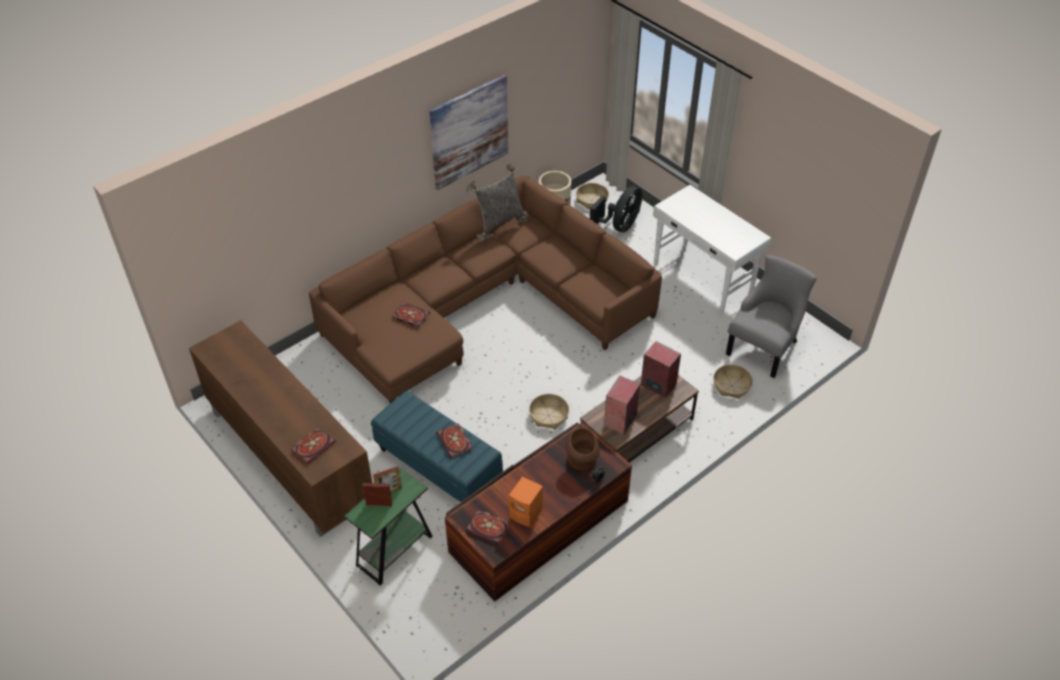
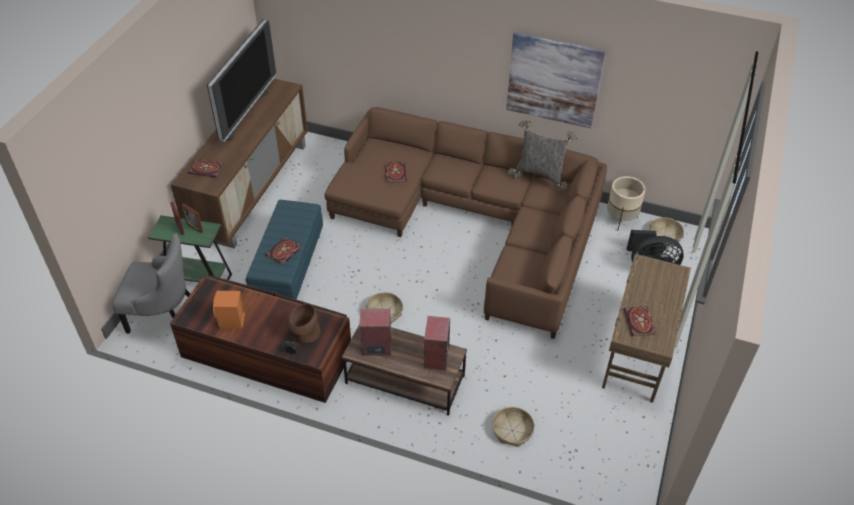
camera: 60 degrees right, 0 degrees up
book [466,510,511,544] -> book moved to [624,307,656,336]
white console table [653,185,771,313] -> brown console table [602,254,691,403]
grey armchair [726,255,817,378] -> grey armchair moved to [112,233,190,334]
none -> television [207,19,276,142]

